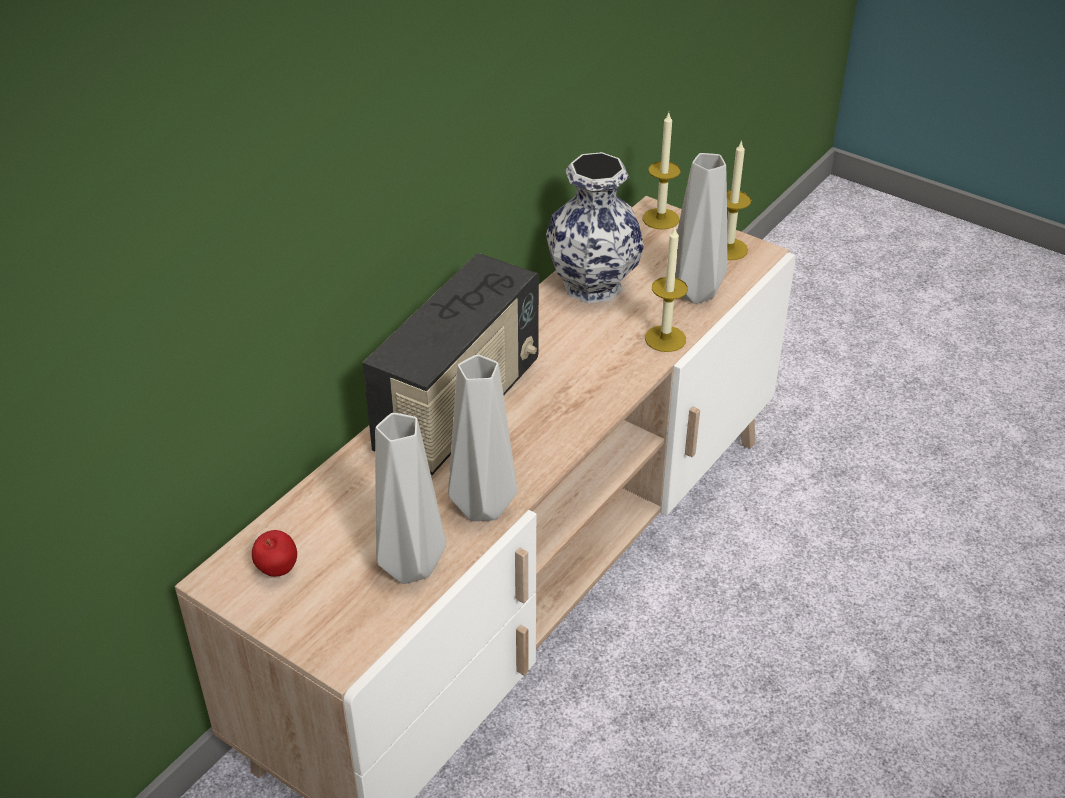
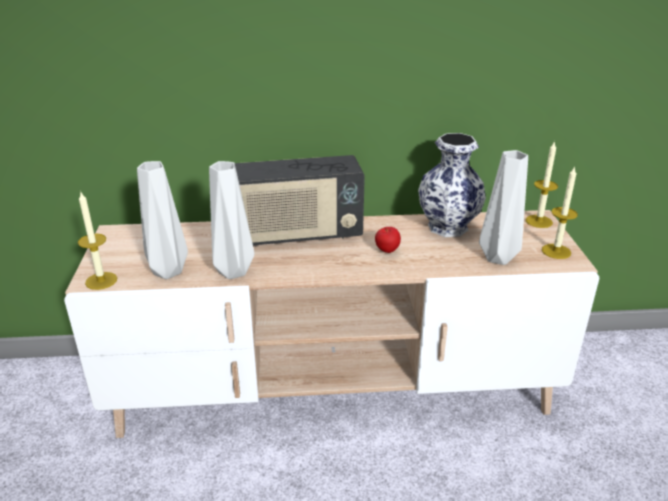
camera: 50 degrees right, 10 degrees down
apple [252,530,297,577] -> apple moved to [375,227,401,253]
candle [645,228,688,352] -> candle moved to [78,192,117,290]

